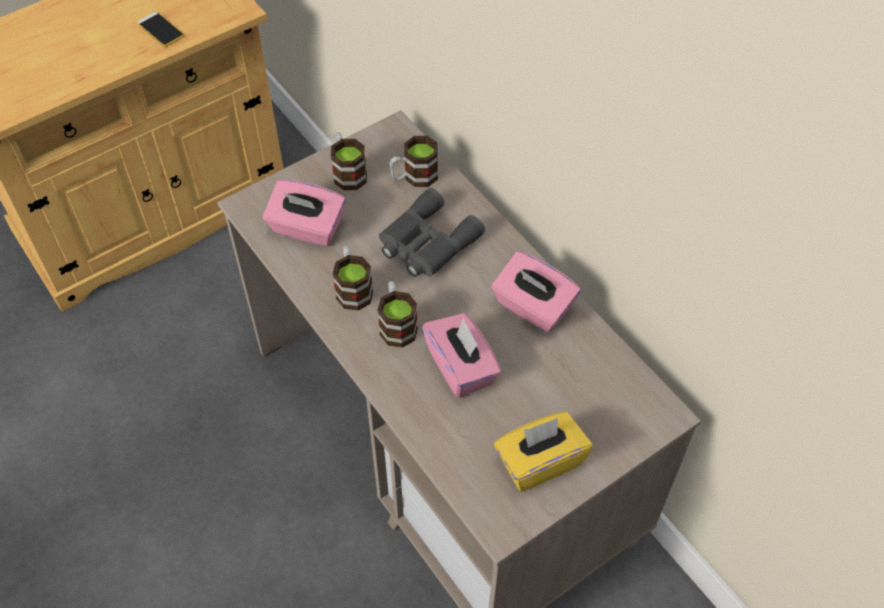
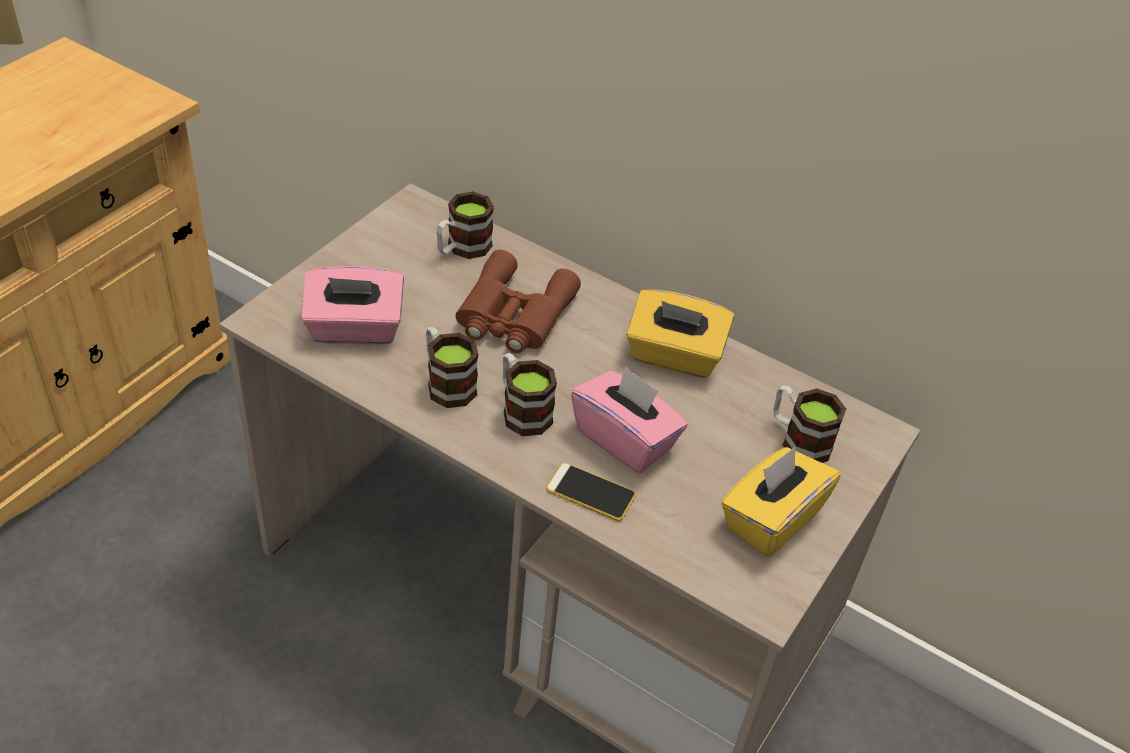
camera: 25 degrees left, 10 degrees down
phone [136,11,184,47] -> phone moved to [546,463,636,521]
mug [331,132,367,190] -> mug moved to [773,385,846,463]
grey binoculars [379,188,485,277] -> brown binoculars [456,250,581,353]
pink tissue box [491,251,581,332] -> yellow tissue box [626,290,734,378]

